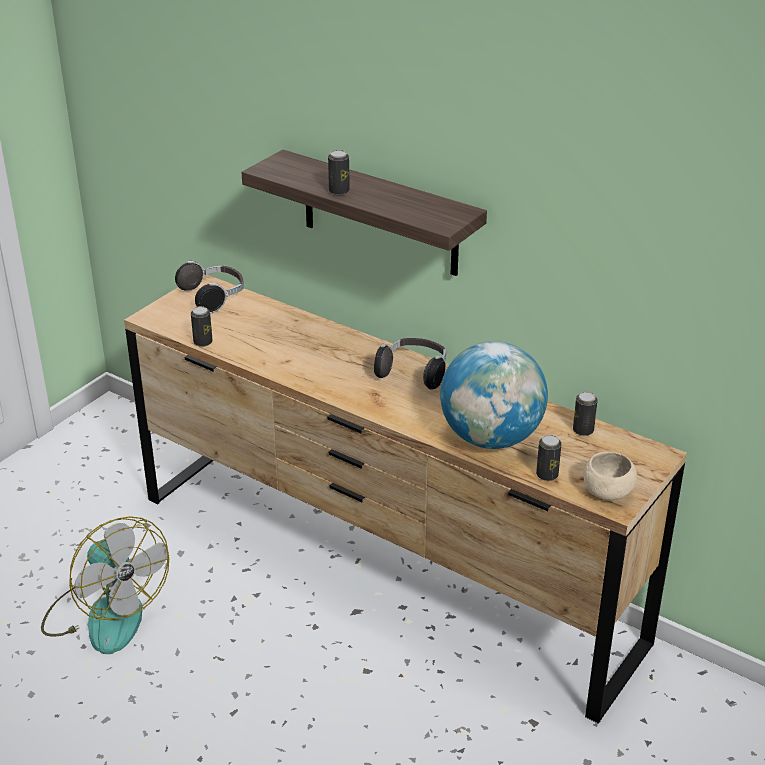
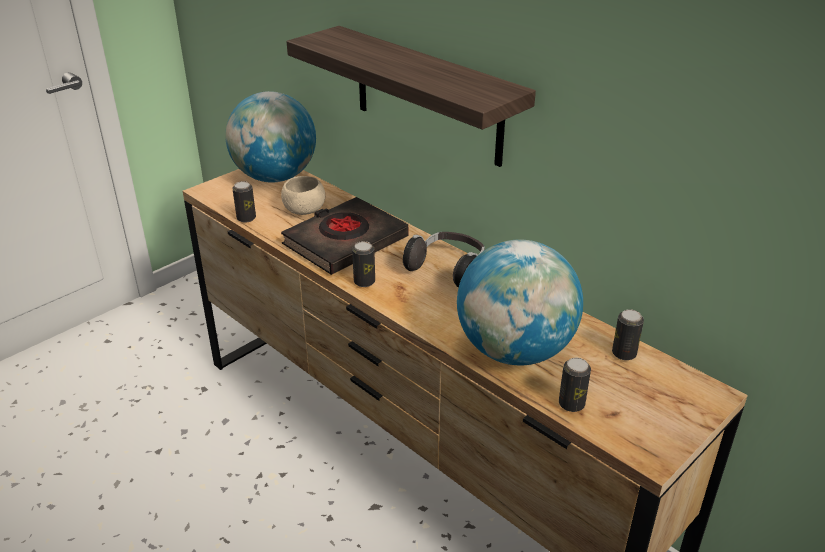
camera: 10 degrees right, 0 degrees up
fan [41,516,169,654] -> none
headphones [175,261,244,313] -> globe [225,91,316,183]
can [328,150,350,195] -> can moved to [352,241,375,287]
beige bowl [584,452,637,500] -> beige bowl moved to [281,176,325,215]
none -> black book [281,197,408,275]

